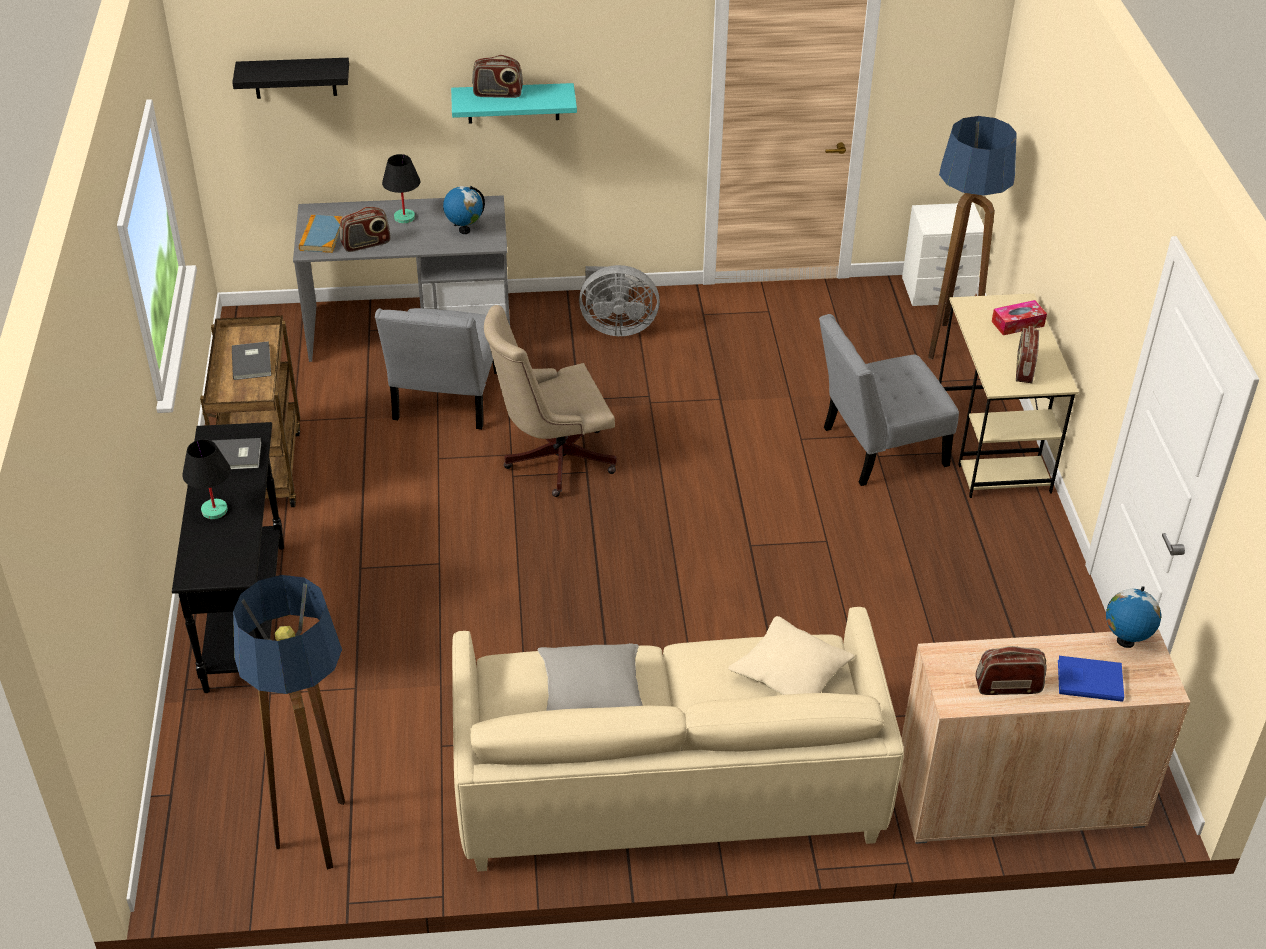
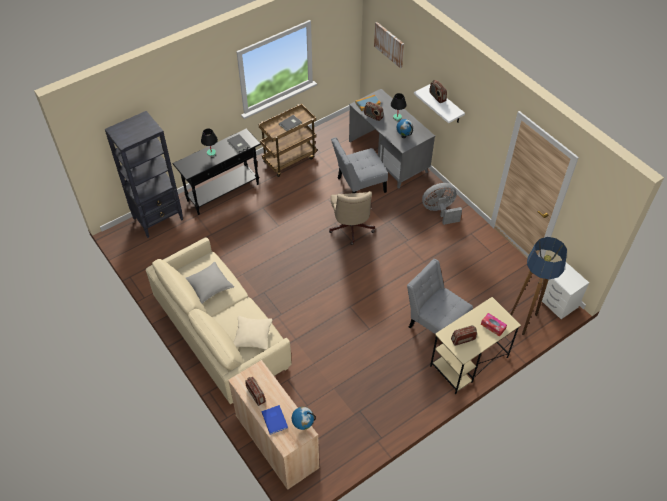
camera: 60 degrees right, 10 degrees up
black shelf [232,58,349,99] -> picture [374,22,404,68]
floor lamp [233,575,345,870] -> none
turquoise shelf [451,83,577,124] -> white shelf [414,84,465,124]
beige office chair [484,305,617,497] -> beige office chair turned 135 degrees counterclockwise [329,191,375,245]
grey fan [579,265,660,336] -> grey fan turned 105 degrees clockwise [422,183,462,225]
none -> black bookcase [105,111,183,238]

